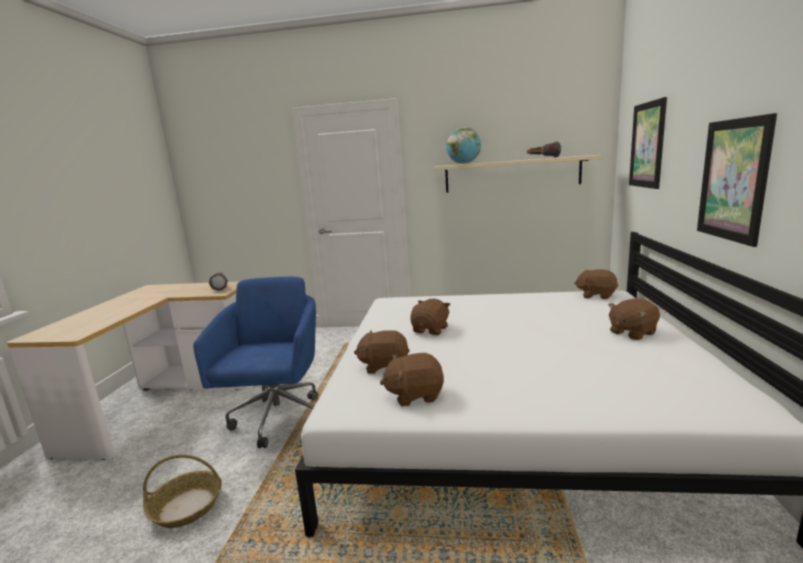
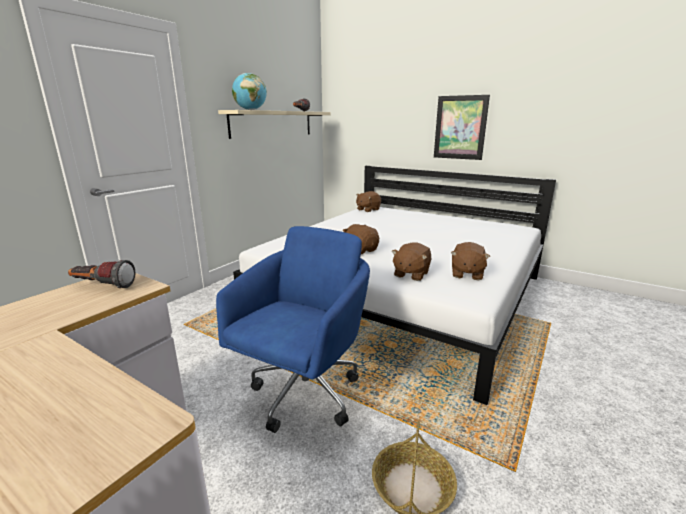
camera: 65 degrees left, 5 degrees up
blue office chair [193,277,318,448] -> blue office chair turned 90 degrees clockwise [216,226,370,433]
brown plush toy [608,298,660,340] -> none
picture [629,97,667,189] -> none

